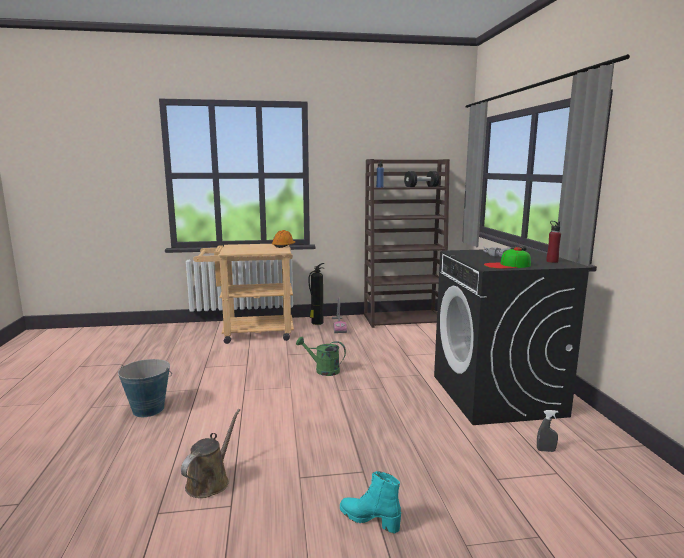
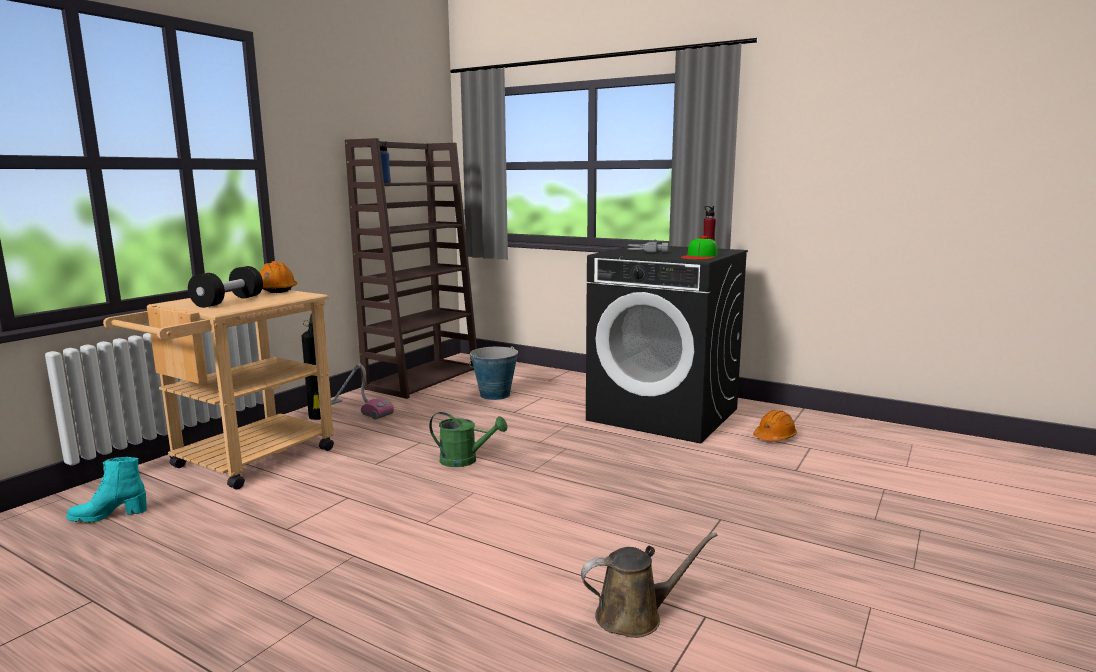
camera: 50 degrees left, 0 degrees up
bucket [118,359,172,417] -> bucket moved to [469,346,518,400]
brown watering can [181,409,240,498] -> brown watering can turned 105 degrees clockwise [581,532,718,638]
green watering can [296,337,346,376] -> green watering can turned 135 degrees counterclockwise [429,412,507,467]
turquoise boot [340,471,401,533] -> turquoise boot moved to [67,457,147,523]
black dumbbell [404,171,440,187] -> black dumbbell moved to [188,266,263,308]
grey spray bottle [537,410,558,452] -> orange hard hat [753,410,797,441]

